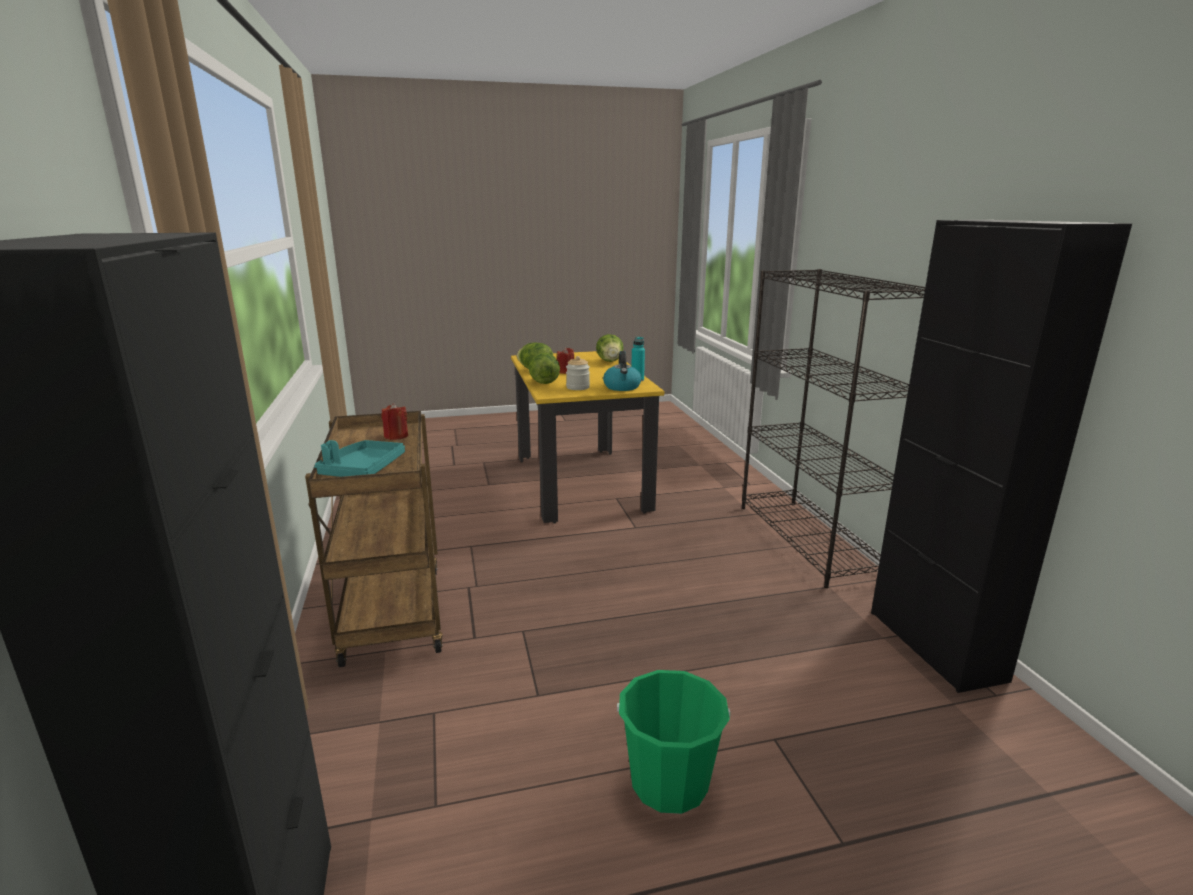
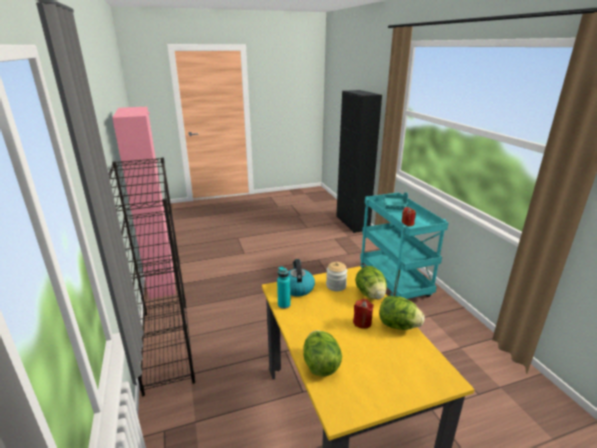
camera: 175 degrees right, 5 degrees up
brown cart [305,411,443,667] -> turquoise cart [360,192,448,299]
green bucket [617,670,730,814] -> none
black cabinet [871,220,1132,693] -> pink cabinet [112,107,176,299]

